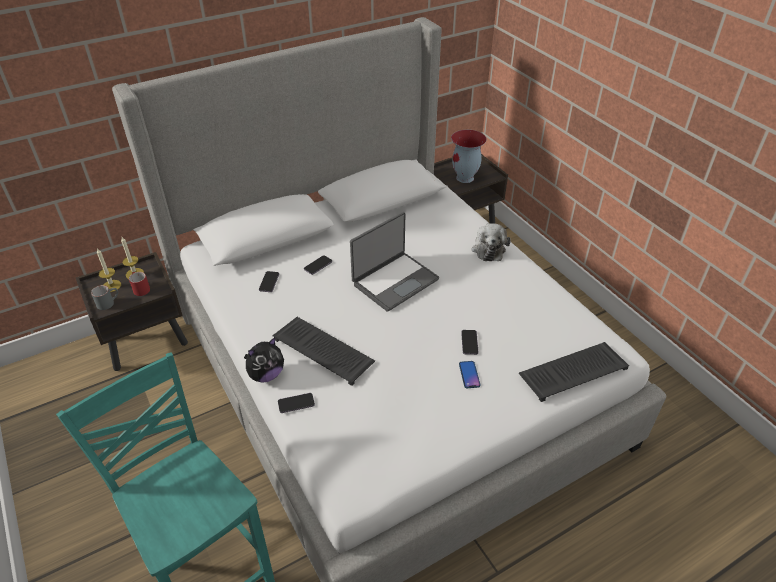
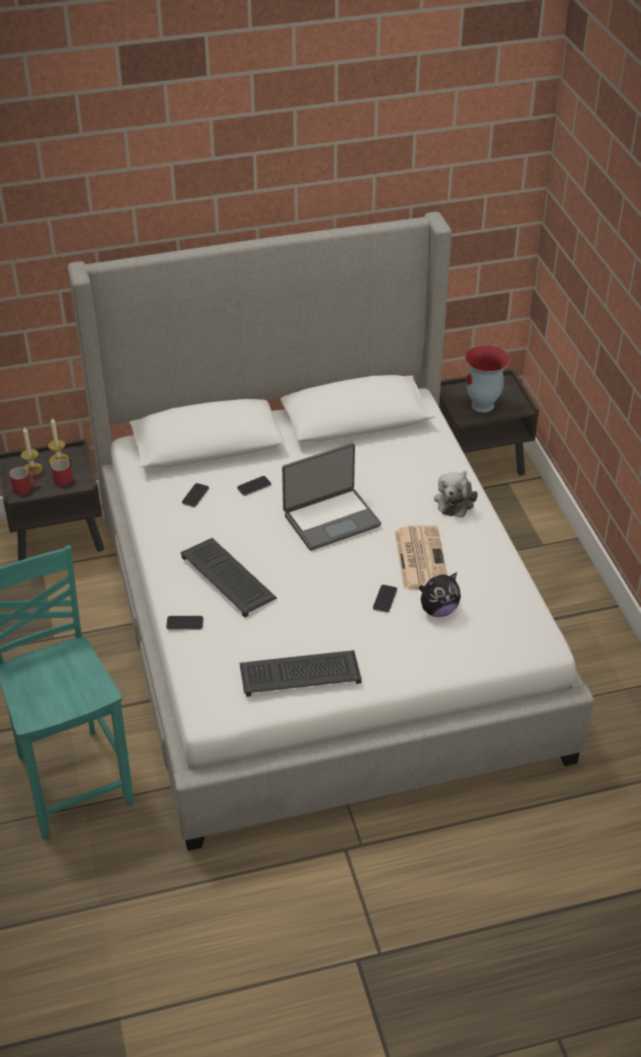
camera: 15 degrees right, 0 degrees up
grey mug [91,285,118,310] -> red mug [10,467,38,495]
plush toy [244,337,284,383] -> plush toy moved to [418,572,461,617]
phone [459,361,480,388] -> none
keyboard [519,342,629,402] -> keyboard moved to [239,650,362,697]
none -> newspaper [395,525,447,589]

